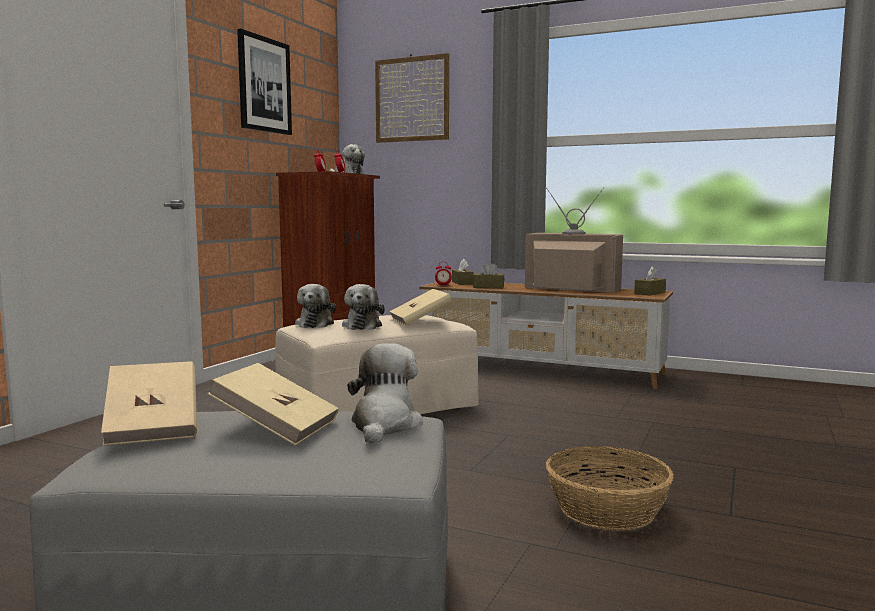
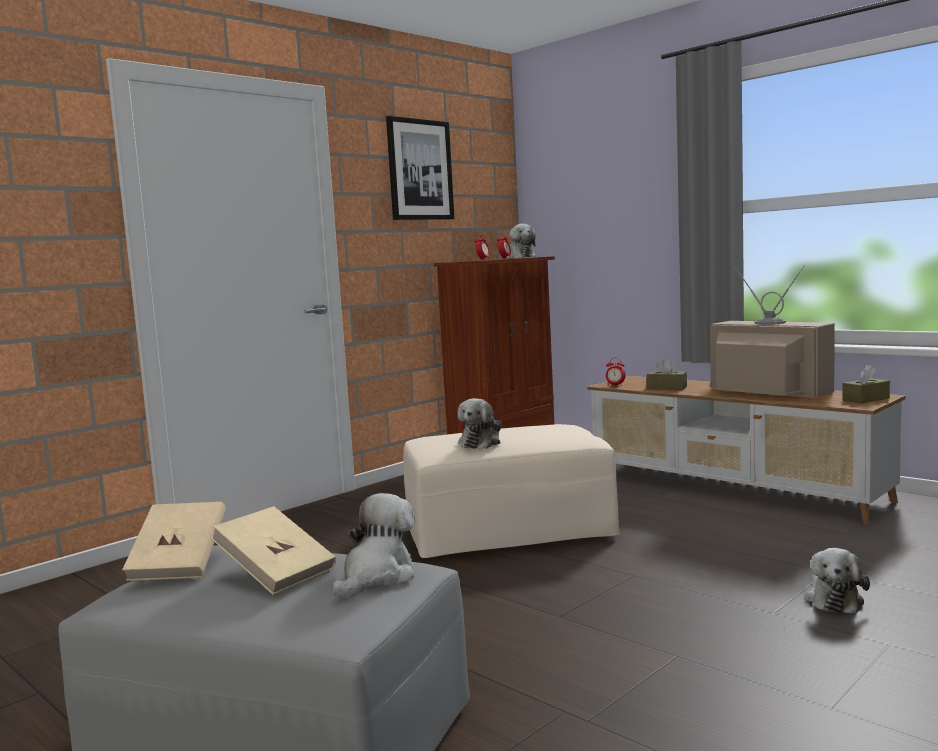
camera: 20 degrees right, 0 degrees up
plush toy [295,284,336,328] -> plush toy moved to [804,548,870,614]
picture [375,53,449,143] -> none
beige book [389,289,452,325] -> none
brown tissue box [452,259,473,285] -> none
basket [546,446,674,531] -> none

